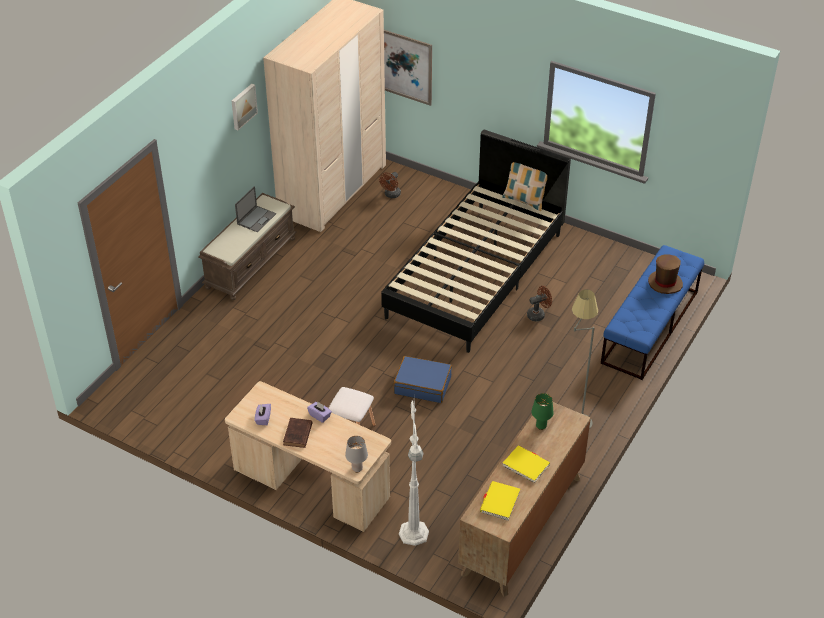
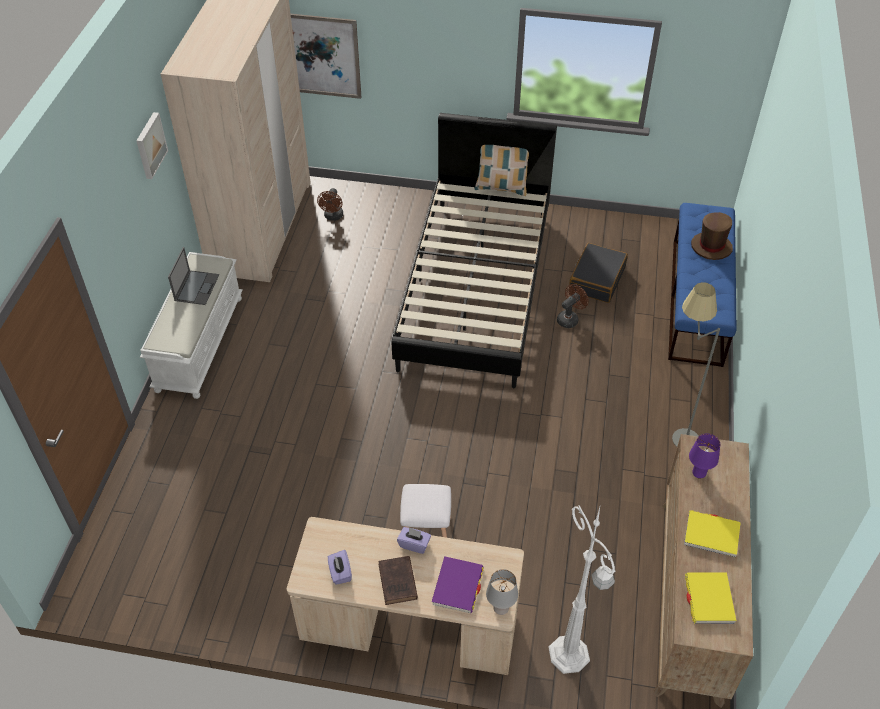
camera: 20 degrees left, 5 degrees up
brown bench [198,193,297,300] -> white bench [140,252,243,399]
blue suitcase [394,356,452,403] -> none
green table lamp [531,393,554,430] -> purple table lamp [689,433,720,479]
none -> purple book [432,556,484,613]
none -> black suitcase [569,243,628,303]

